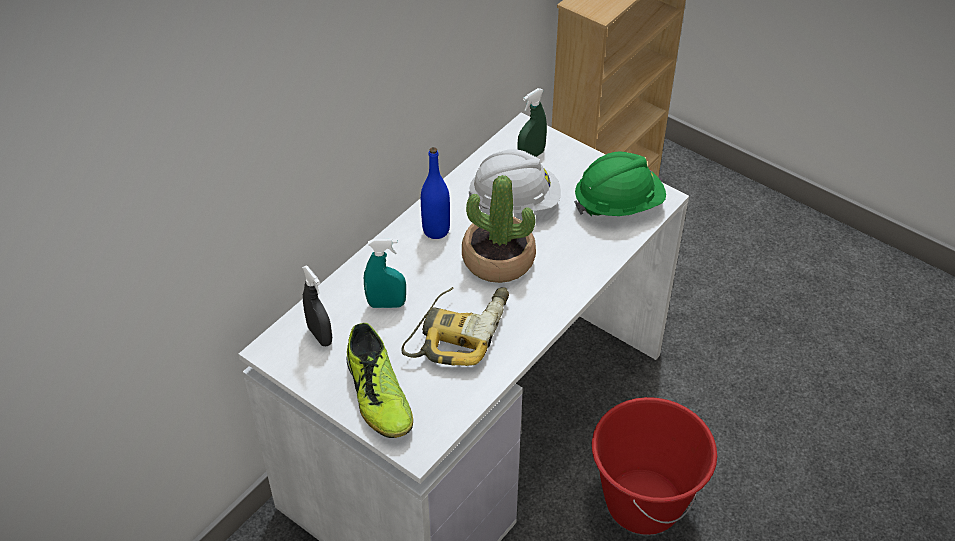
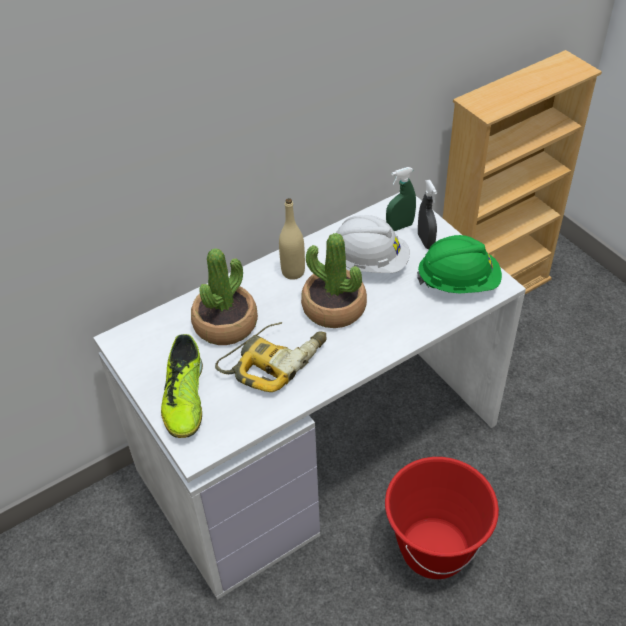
camera: 20 degrees right, 0 degrees up
grey spray bottle [302,265,332,346] -> grey spray bottle moved to [418,180,437,249]
turquoise spray bottle [364,239,406,308] -> potted plant [191,248,258,345]
blue bottle [421,147,450,239] -> beige bottle [279,198,305,280]

